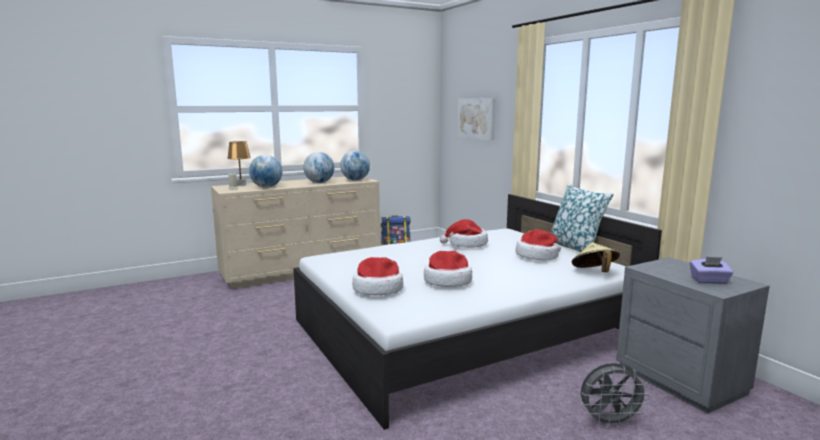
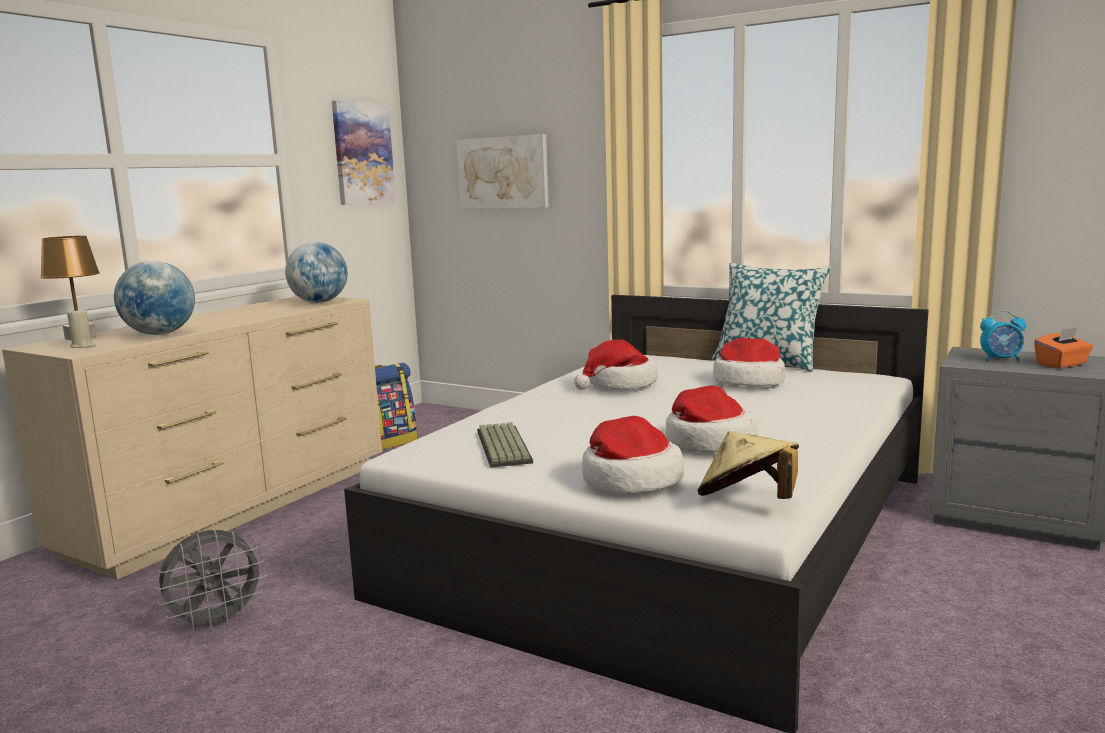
camera: 30 degrees left, 0 degrees up
globe [303,152,335,183] -> none
beige hat [572,242,620,272] -> beige hat moved to [698,431,799,499]
grey fan [581,363,650,429] -> grey fan moved to [155,530,267,631]
purple tissue box [690,257,734,284] -> orange tissue box [1034,327,1093,369]
none -> picture [332,100,396,205]
none -> keyboard [477,422,533,468]
none -> alarm clock [980,310,1026,362]

